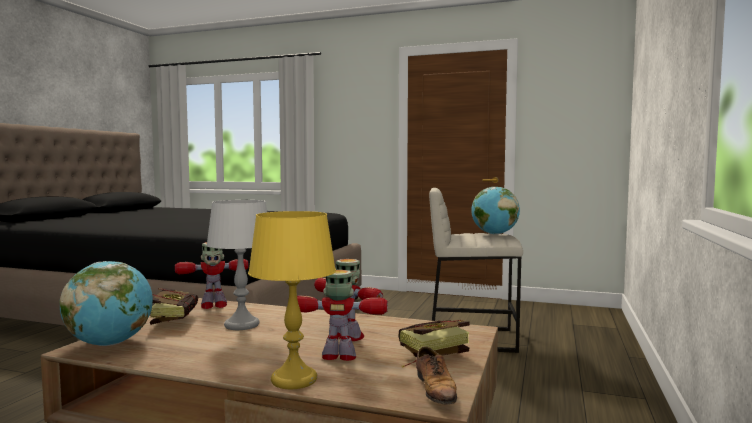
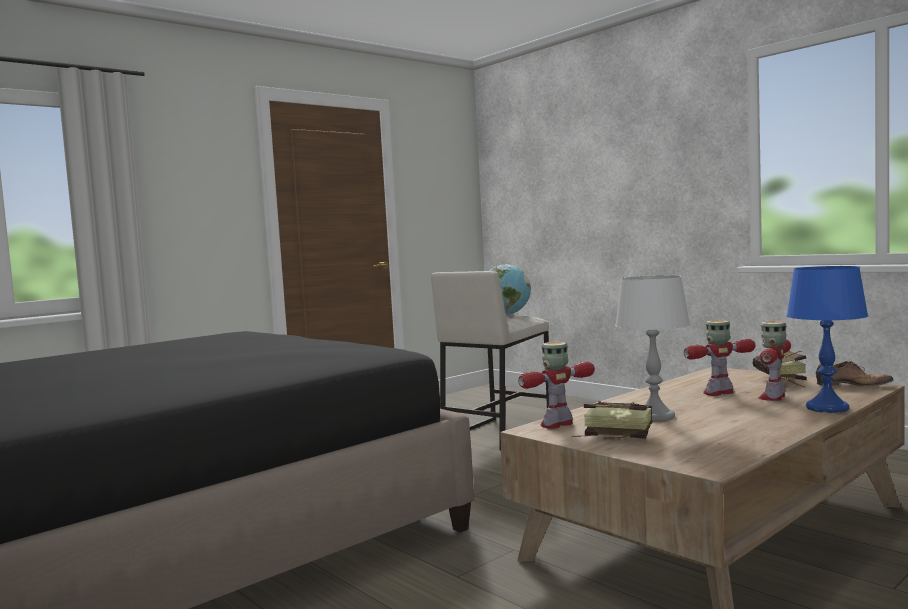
camera: 60 degrees left, 0 degrees up
globe [60,261,153,346] -> none
toy robot [175,242,249,309] -> toy robot turned 135 degrees counterclockwise [518,342,595,429]
yellow table lamp [248,211,336,389] -> blue table lamp [787,266,868,413]

